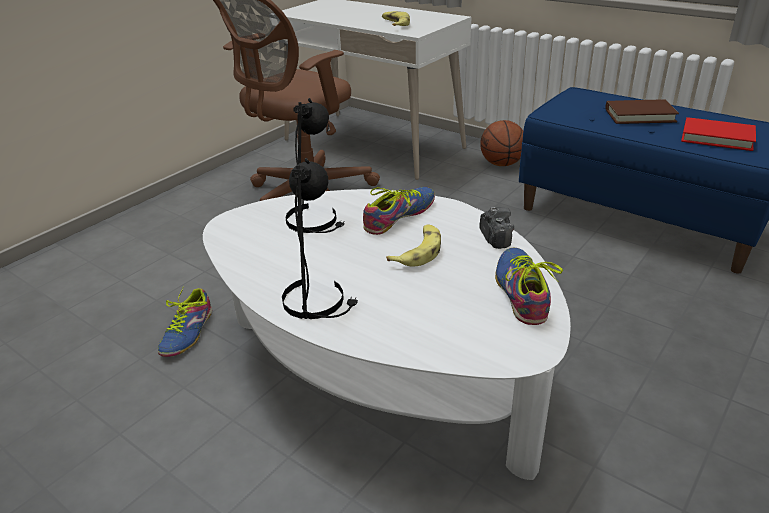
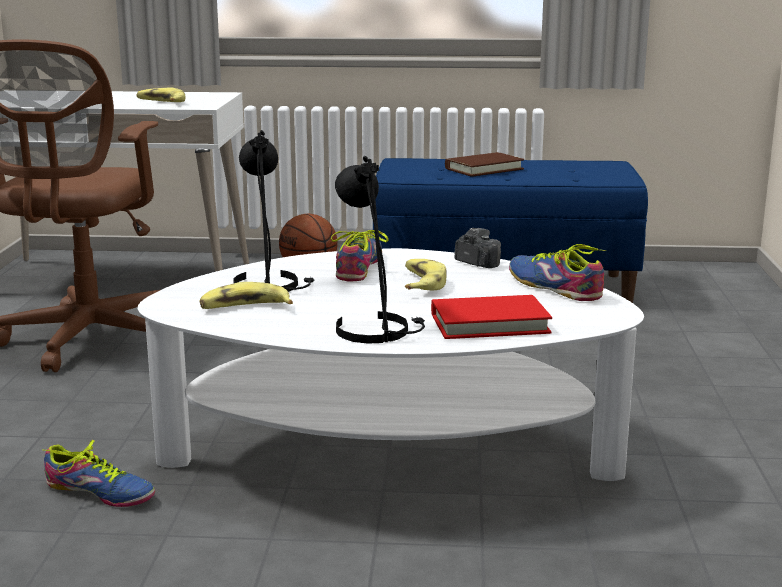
camera: 35 degrees left, 15 degrees down
shoe [158,286,212,357] -> shoe turned 45 degrees counterclockwise [44,440,155,507]
red book [681,117,756,151] -> red book moved to [431,295,552,339]
none -> banana [200,282,293,309]

